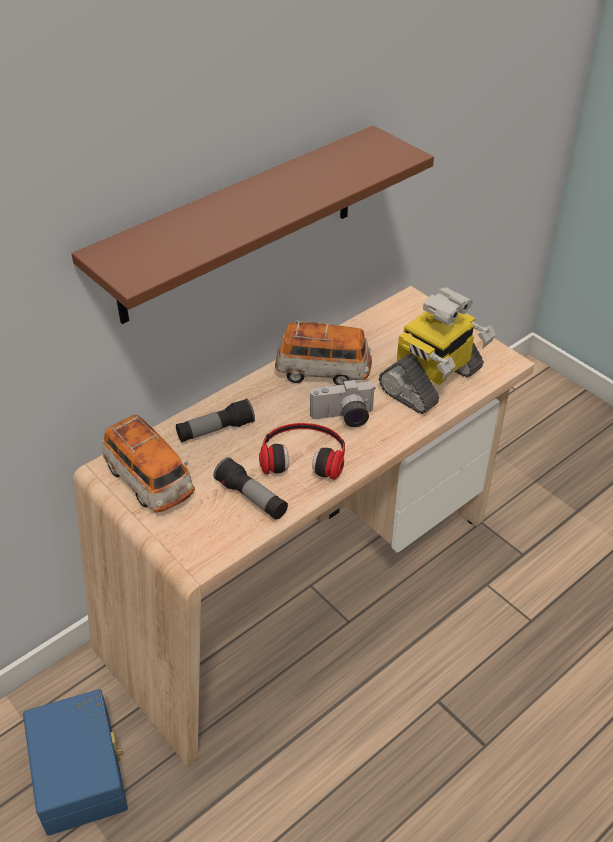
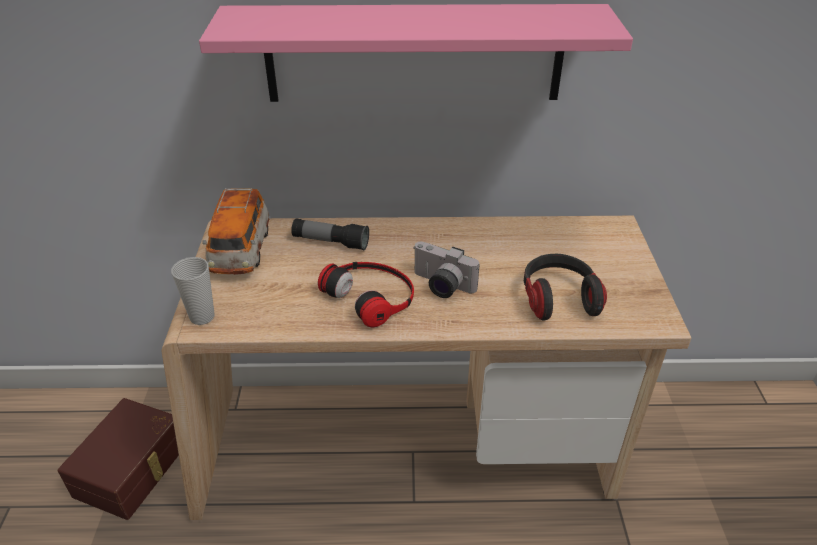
camera: 40 degrees right, 5 degrees down
blue storage box [23,689,128,836] -> brown storage box [58,398,179,520]
brown shelf [71,125,434,324] -> pink shelf [199,4,633,102]
flashlight [214,457,288,520] -> none
toy car [275,321,372,385] -> none
toy robot [379,287,496,414] -> headphones [524,254,607,320]
none -> cup [171,257,215,325]

